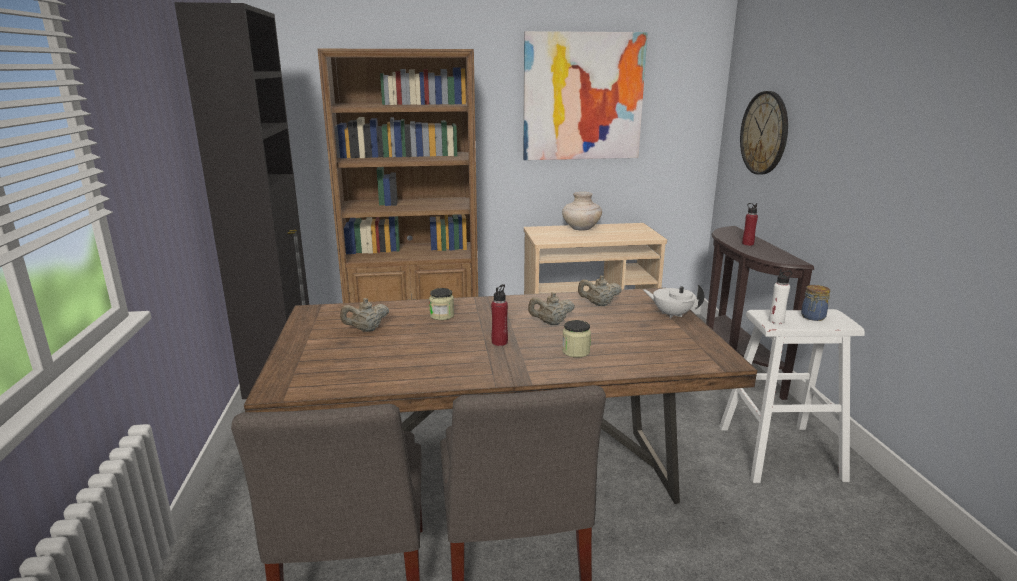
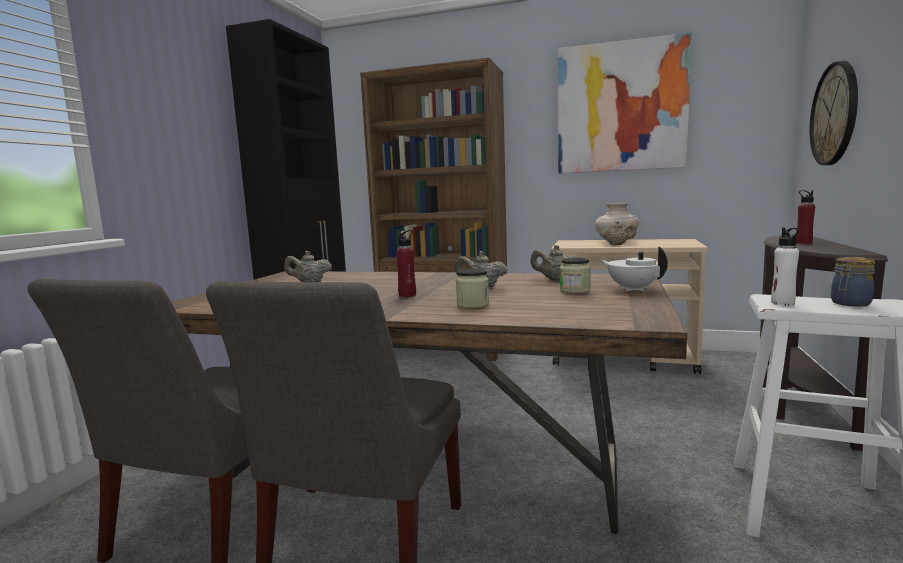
camera: 25 degrees right, 10 degrees down
jar [429,288,454,320] -> jar moved to [560,257,591,293]
none -> beige teapot [600,221,636,245]

